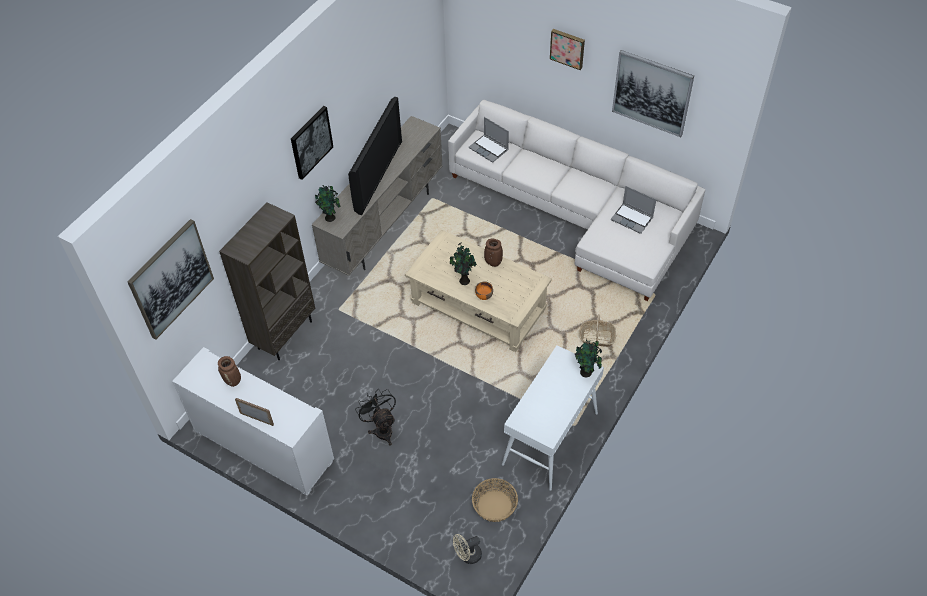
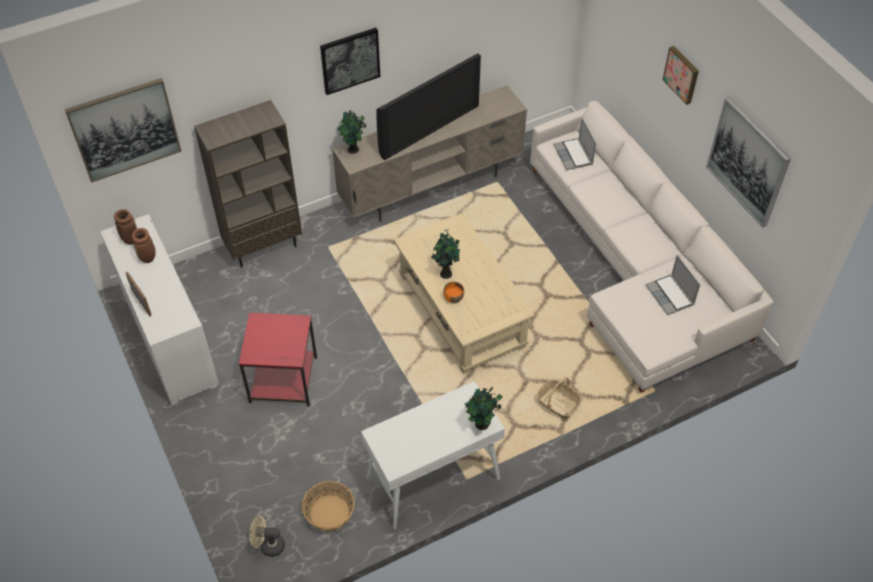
camera: 30 degrees right, 0 degrees up
black fan [355,389,396,445] -> red side table [239,312,317,406]
brown vase [484,239,503,267] -> brown vase moved to [114,209,137,245]

